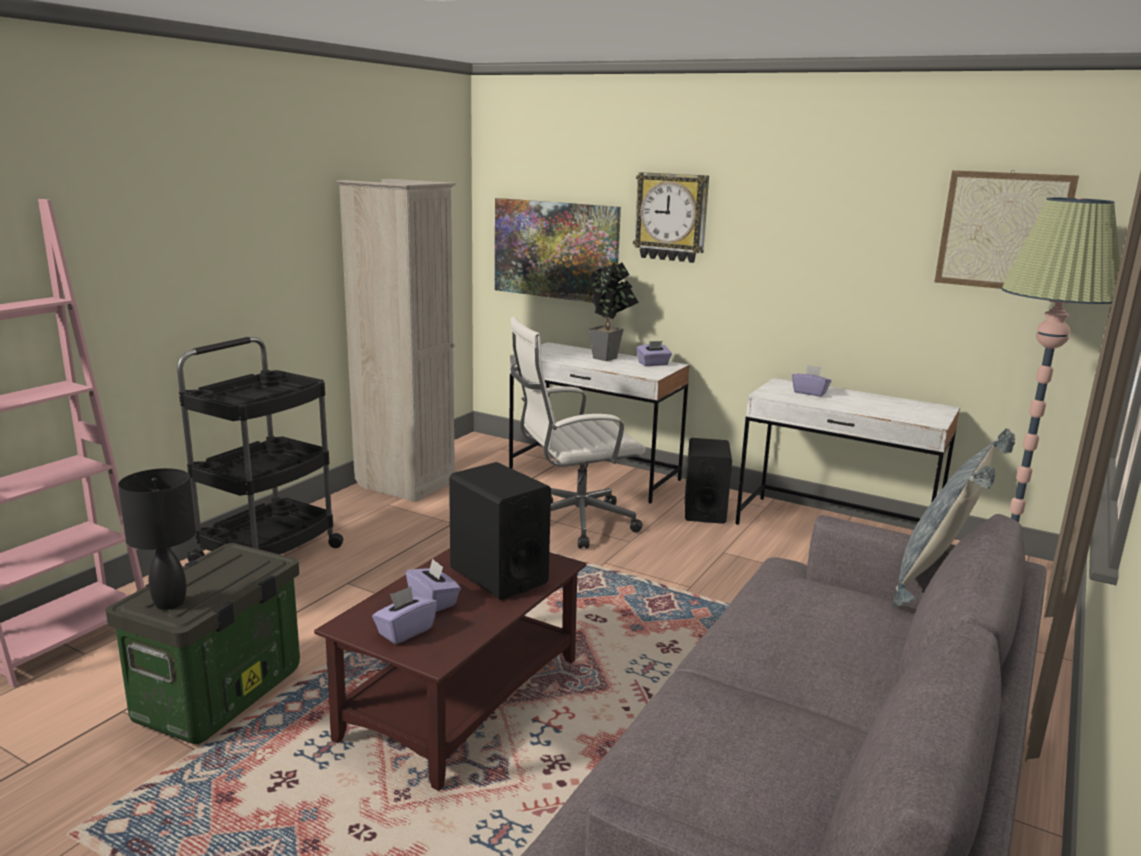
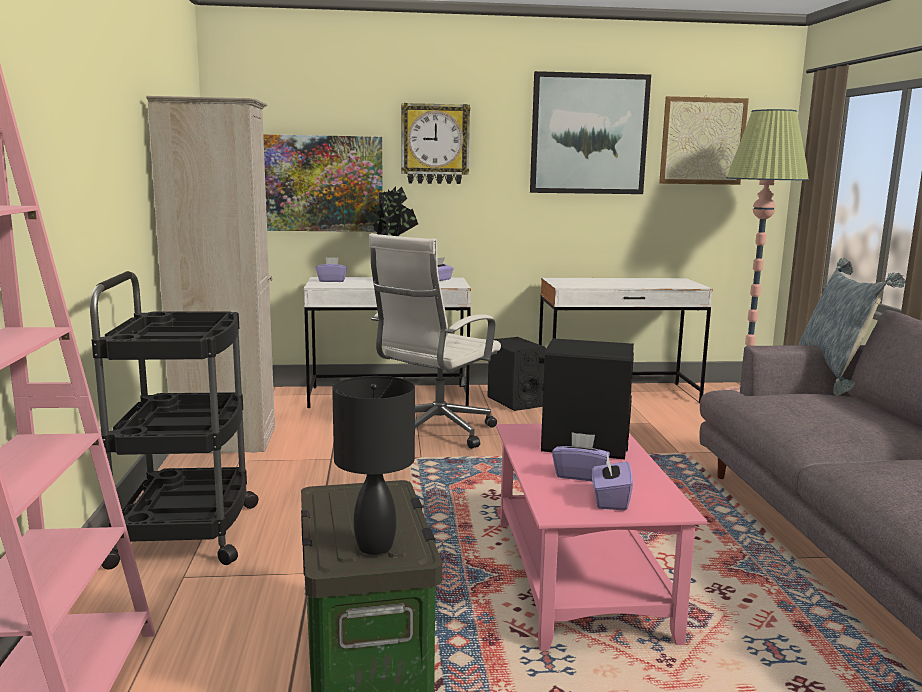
camera: 35 degrees left, 5 degrees down
brown coffee table [314,548,586,791] -> pink coffee table [496,423,707,651]
purple tissue box [792,365,831,397] -> purple tissue box moved to [316,257,347,282]
none -> picture [530,71,651,194]

